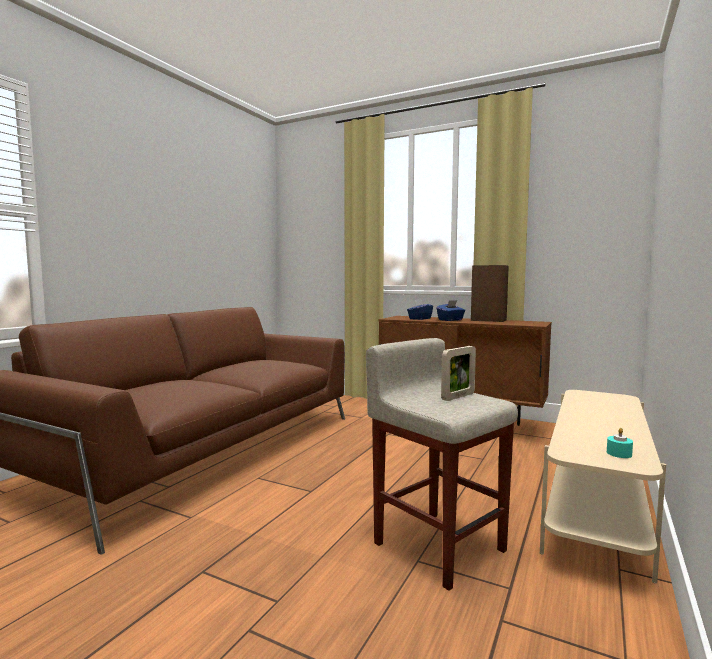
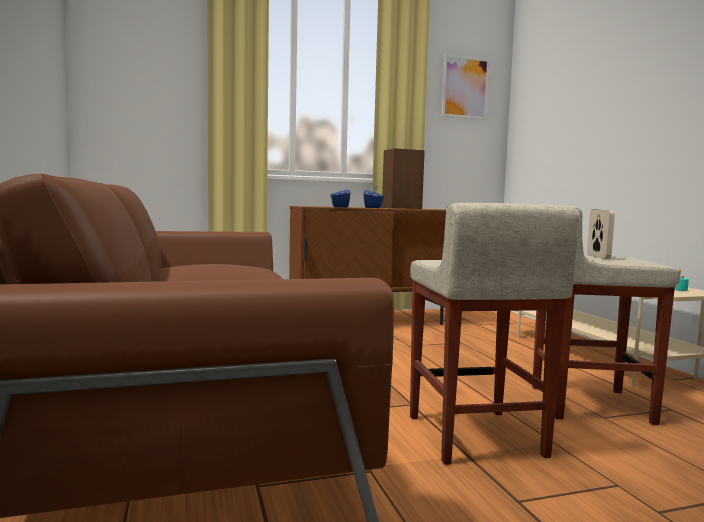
camera: 45 degrees left, 0 degrees up
none -> beige stool [410,203,580,465]
none -> picture [442,54,490,120]

